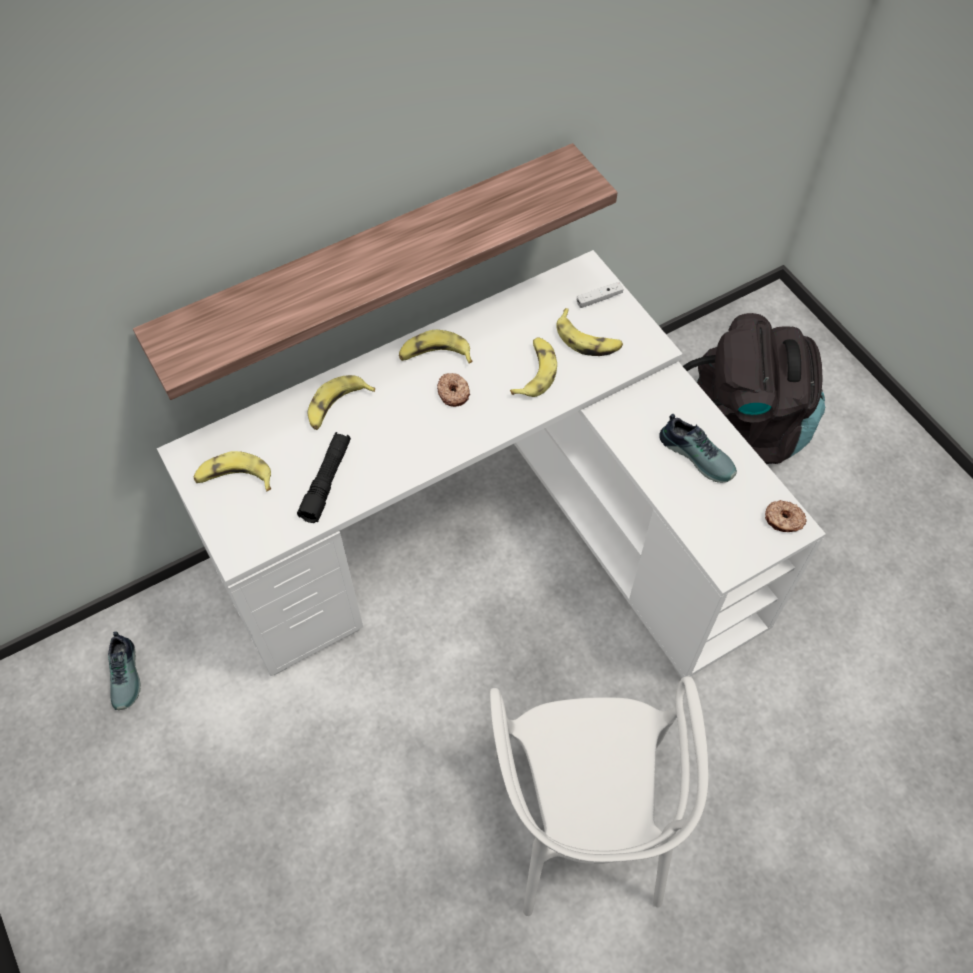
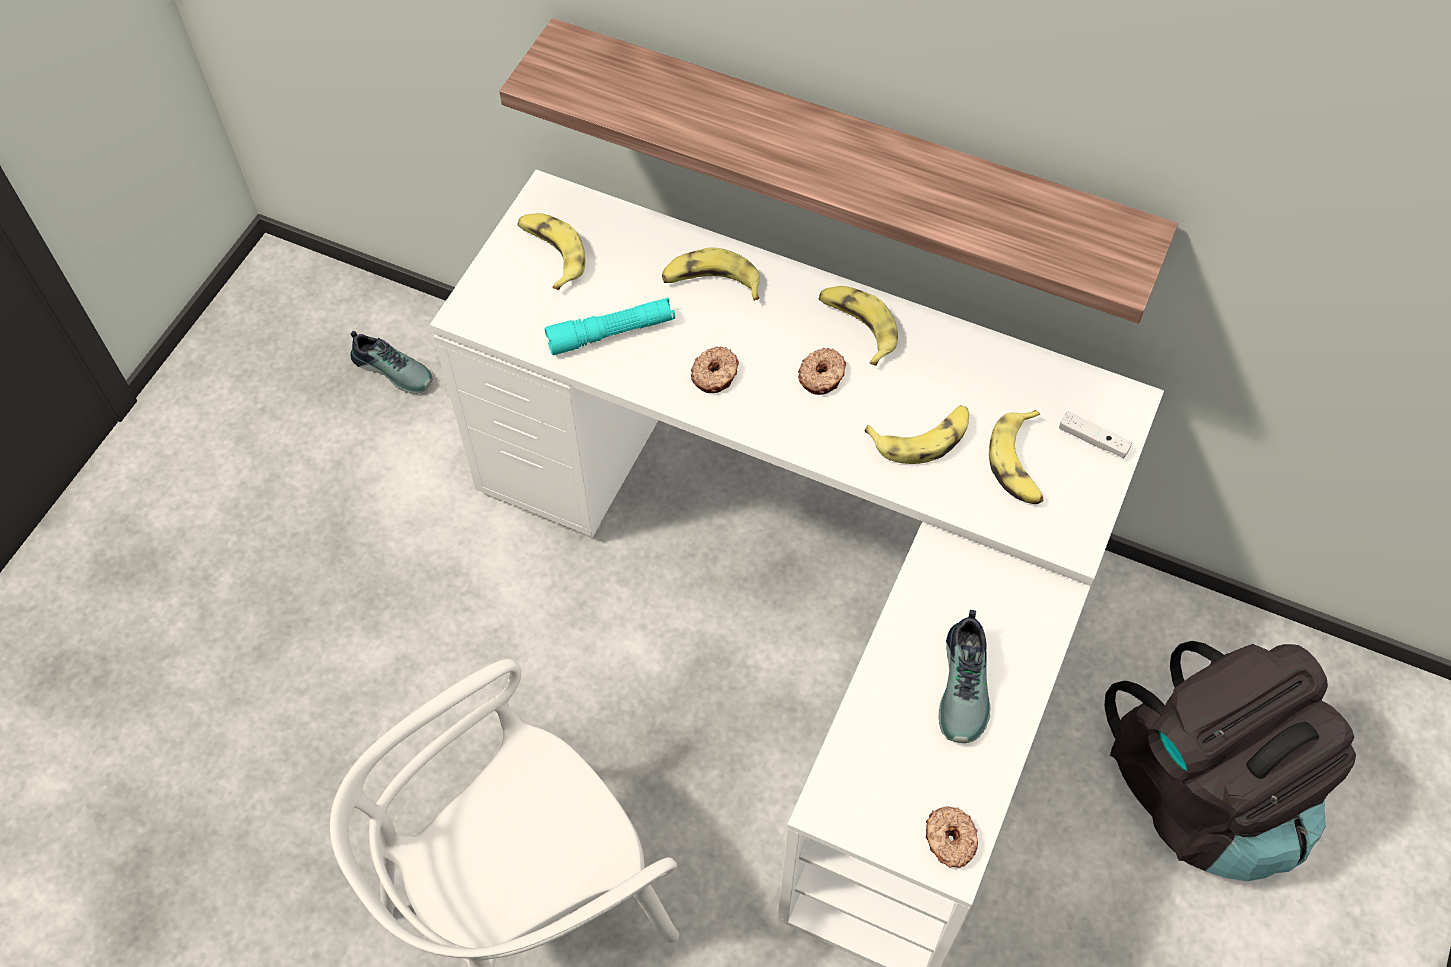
camera: 55 degrees right, 0 degrees up
shoe [108,632,141,710] -> shoe turned 105 degrees counterclockwise [350,331,433,394]
black flashlight [297,432,351,523] -> turquoise flashlight [545,298,675,355]
none -> donut [691,346,739,393]

